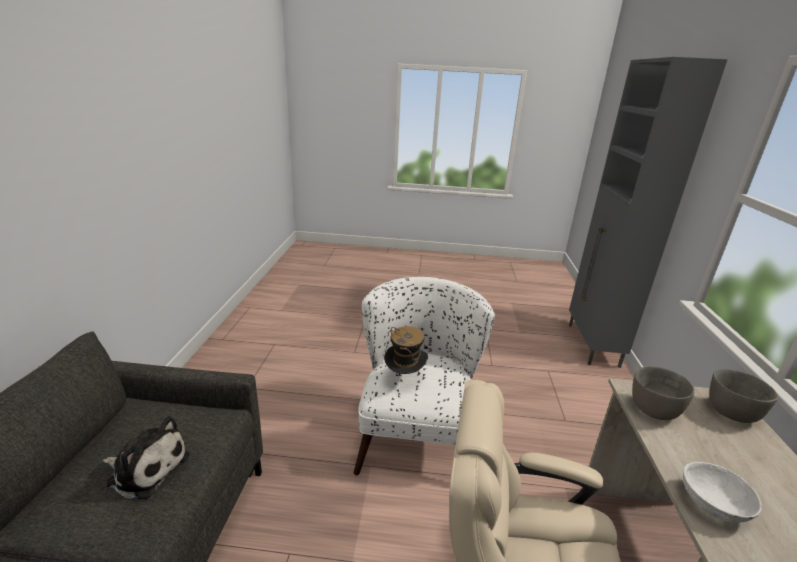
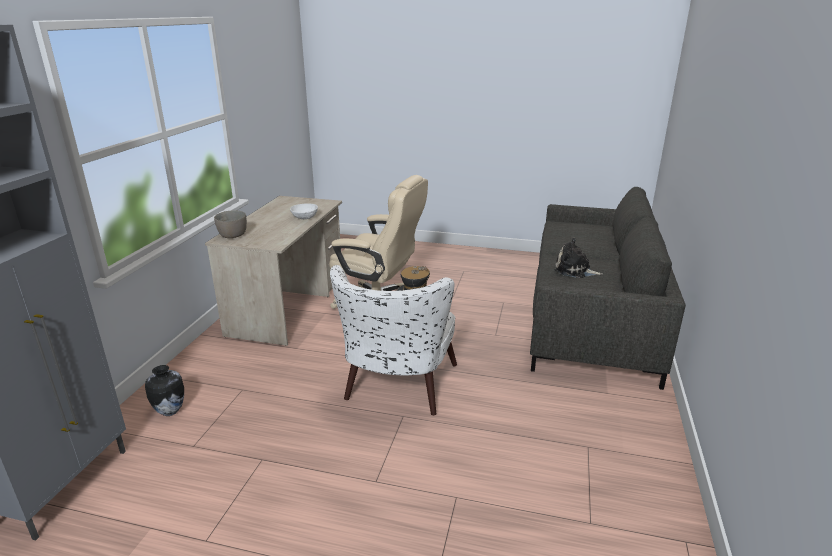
camera: 170 degrees left, 0 degrees up
grey bowl [632,366,695,420] -> none
none -> vase [145,365,184,416]

